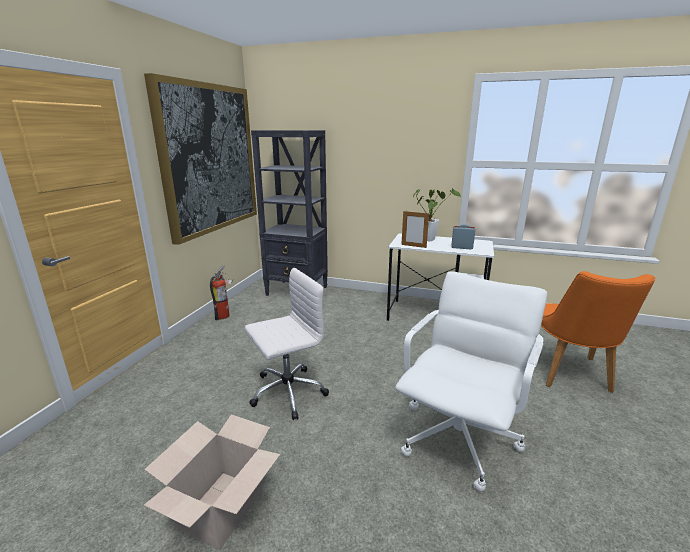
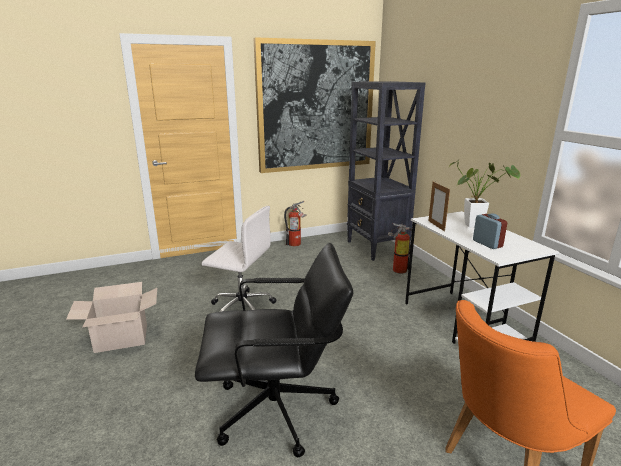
camera: 50 degrees right, 0 degrees up
white office chair [395,271,547,492] -> black office chair [195,243,353,457]
none -> fire extinguisher [388,223,412,273]

